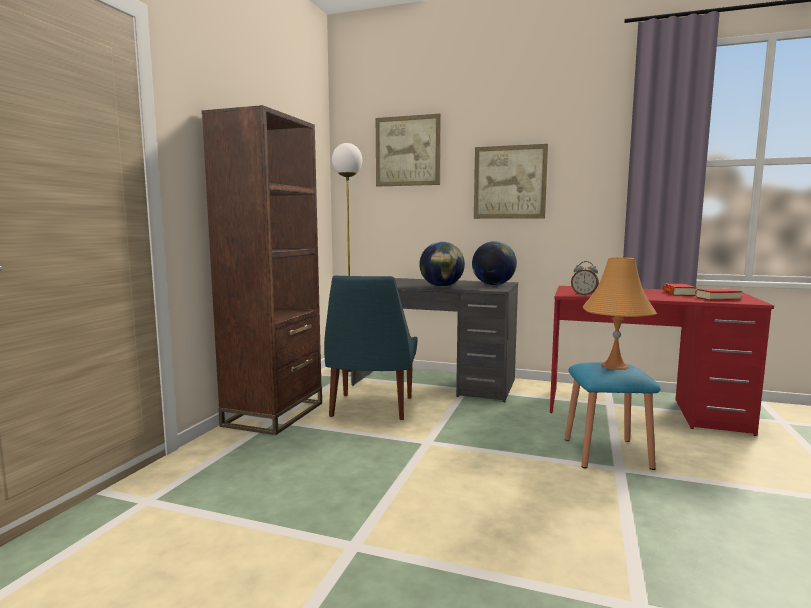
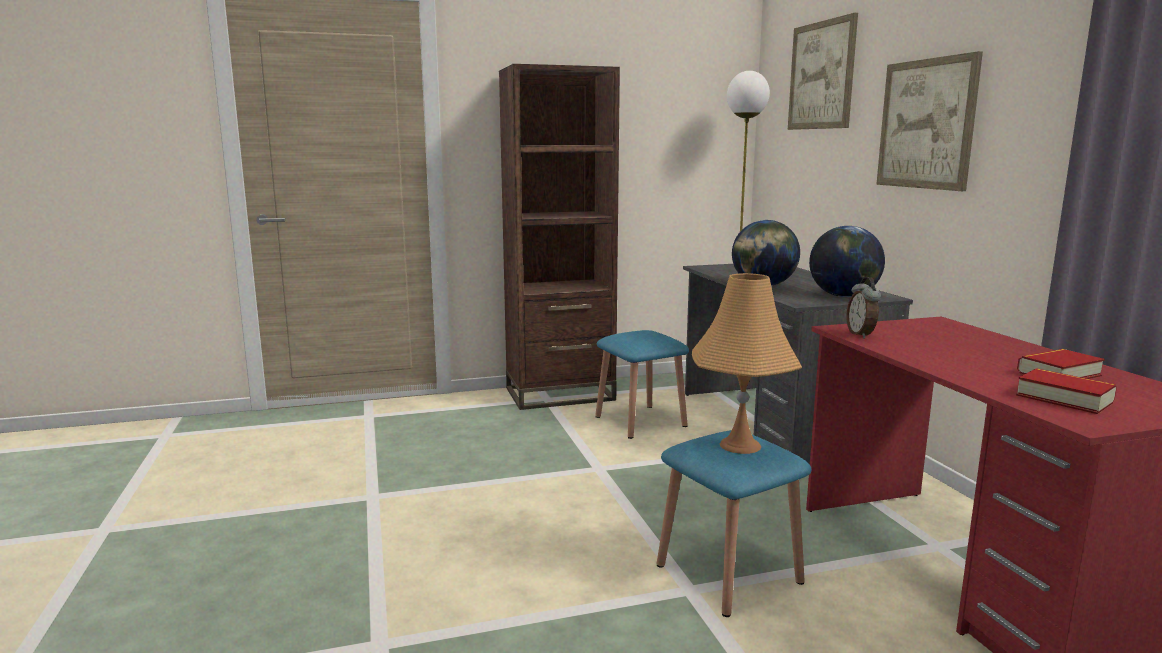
camera: 55 degrees right, 5 degrees up
blue chair [324,276,418,420] -> blue stool [595,330,689,439]

